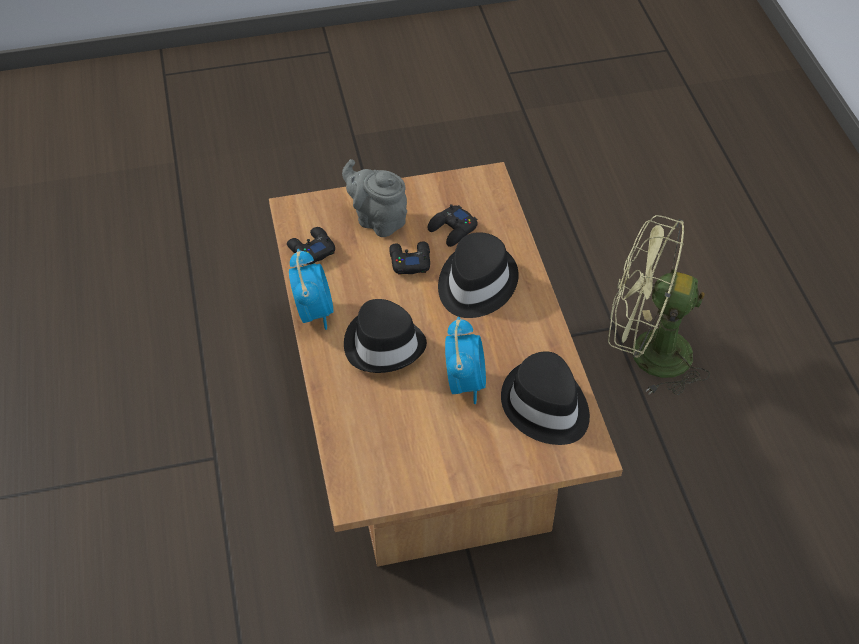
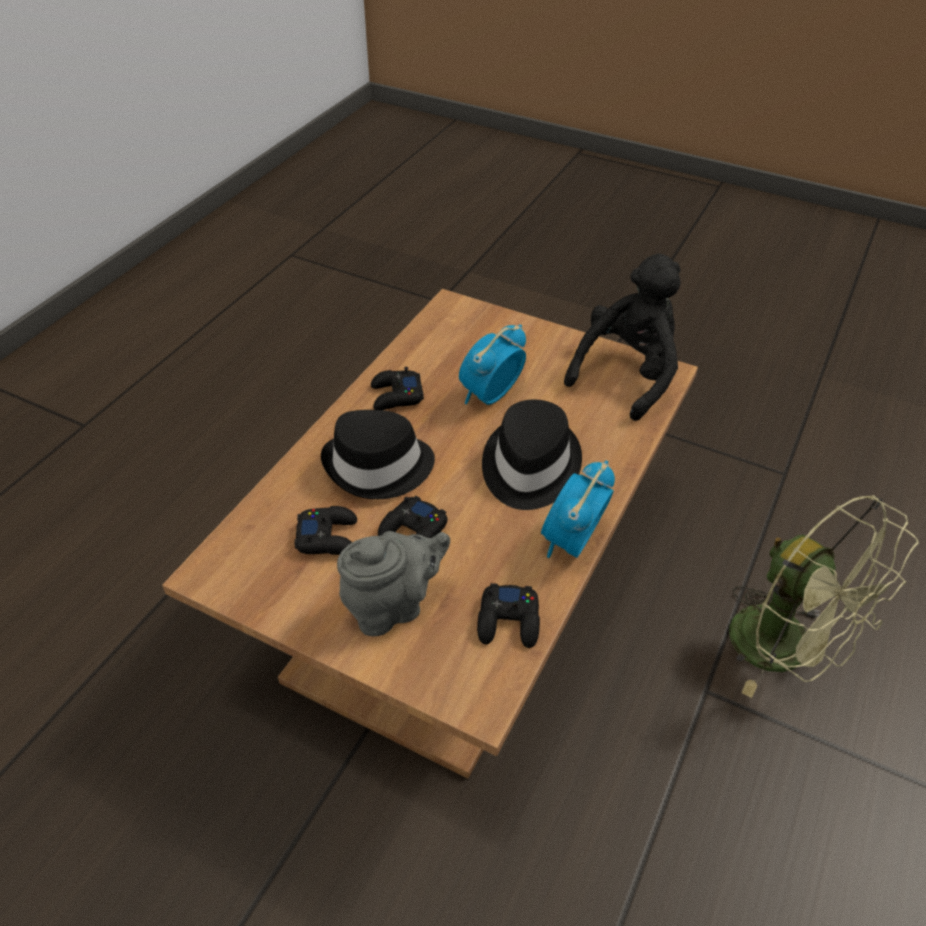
camera: 140 degrees left, 5 degrees down
grey teapot [342,159,407,237] -> grey teapot turned 105 degrees counterclockwise [337,531,450,636]
black hat [501,351,590,445] -> none
green fan [608,215,710,395] -> green fan moved to [729,495,919,698]
none -> black game controller [371,367,424,410]
none -> black plush toy [564,254,681,421]

